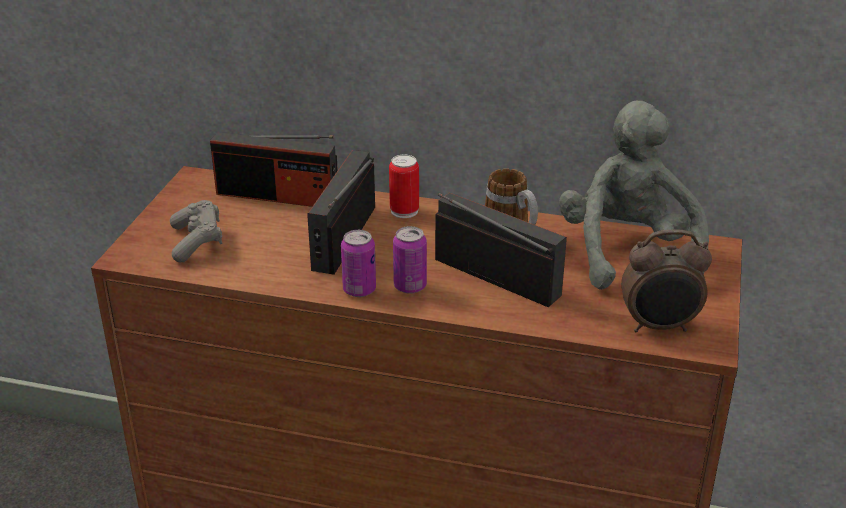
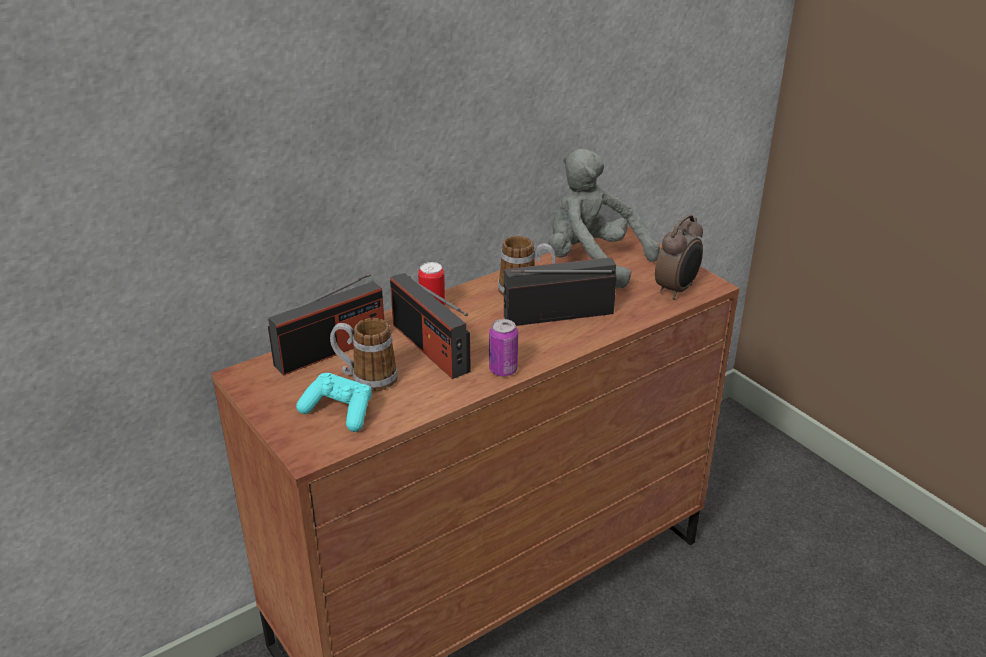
camera: 50 degrees left, 0 degrees up
grey game controller [170,200,223,262] -> turquoise game controller [296,373,372,432]
can [393,226,427,294] -> none
none -> mug [330,318,398,391]

